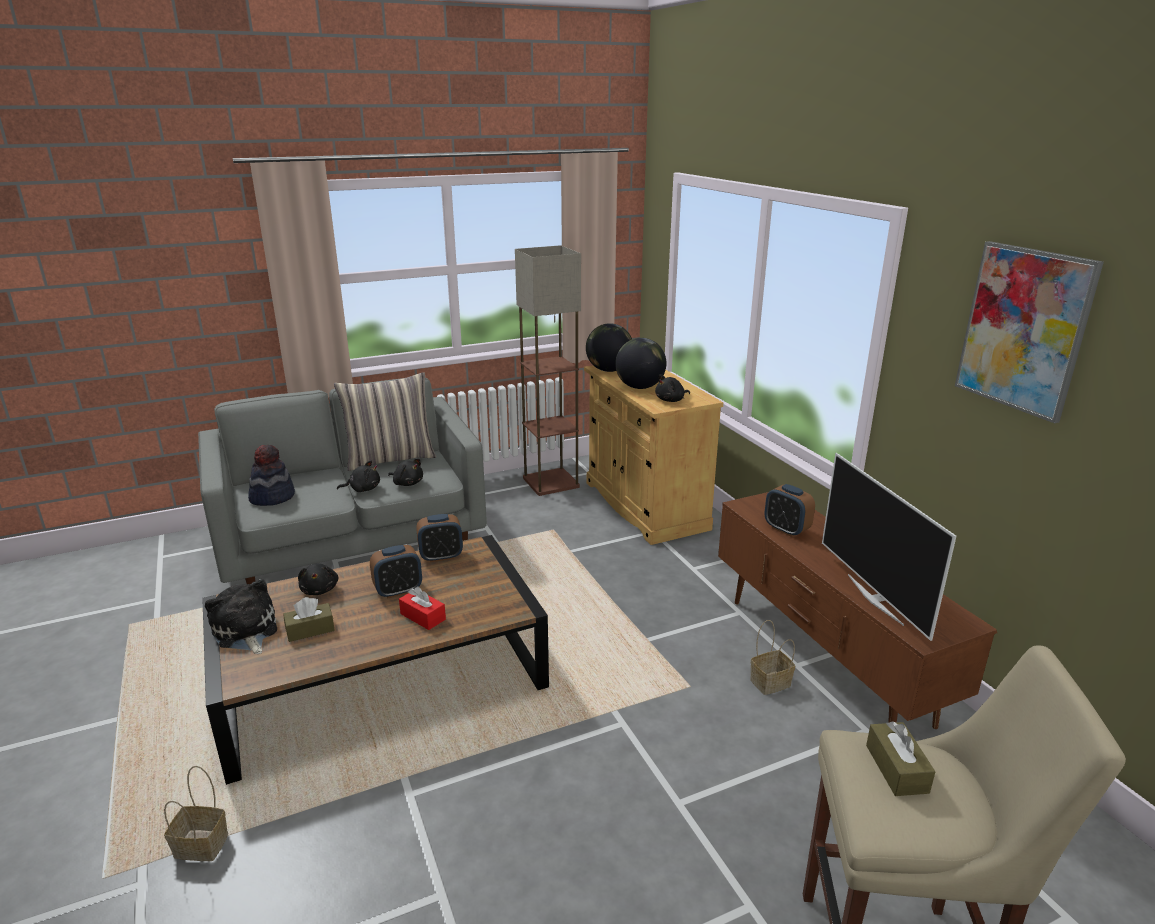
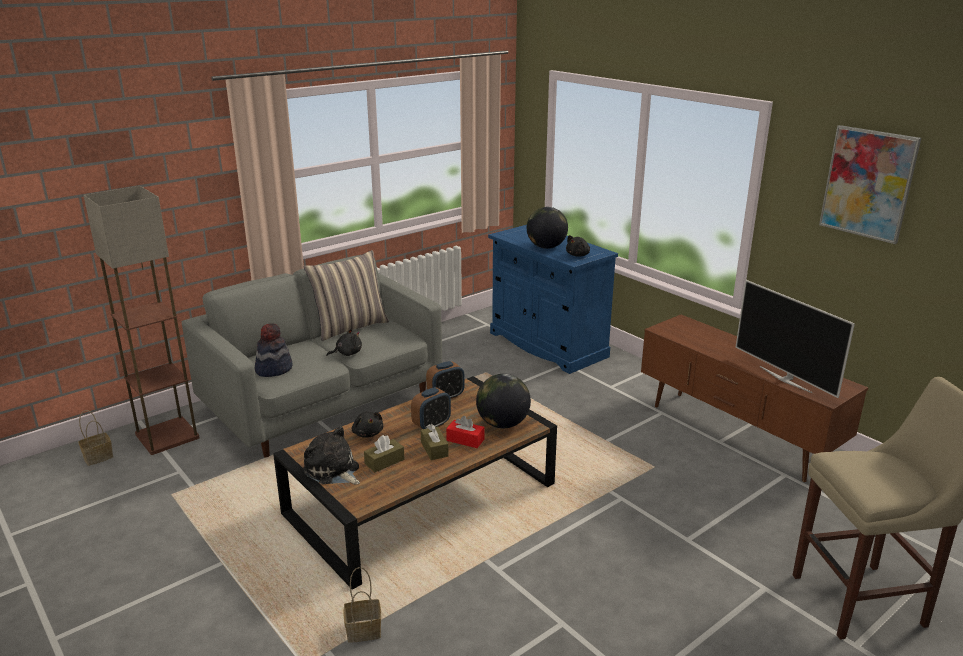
camera: 15 degrees left, 0 degrees up
black plush toy [388,458,423,486] -> none
floor lamp [515,245,581,496] -> floor lamp moved to [84,186,200,455]
beige cabinet [584,366,723,545] -> blue cabinet [488,225,618,374]
globe [586,323,632,372] -> globe moved to [476,374,531,428]
basket [750,620,795,695] -> basket moved to [78,410,113,466]
alarm clock [765,484,815,537] -> none
brown tissue box [866,721,935,796] -> brown tissue box moved to [421,424,449,460]

